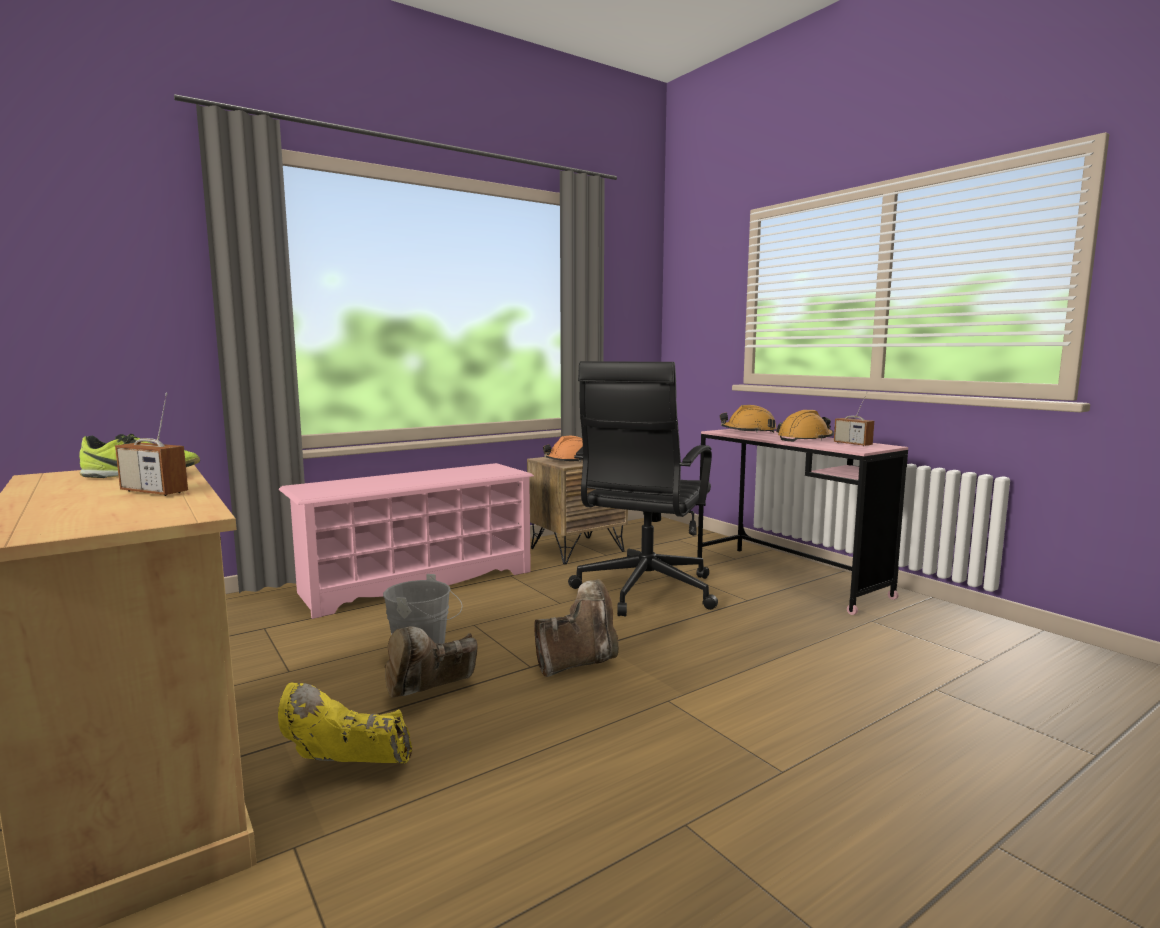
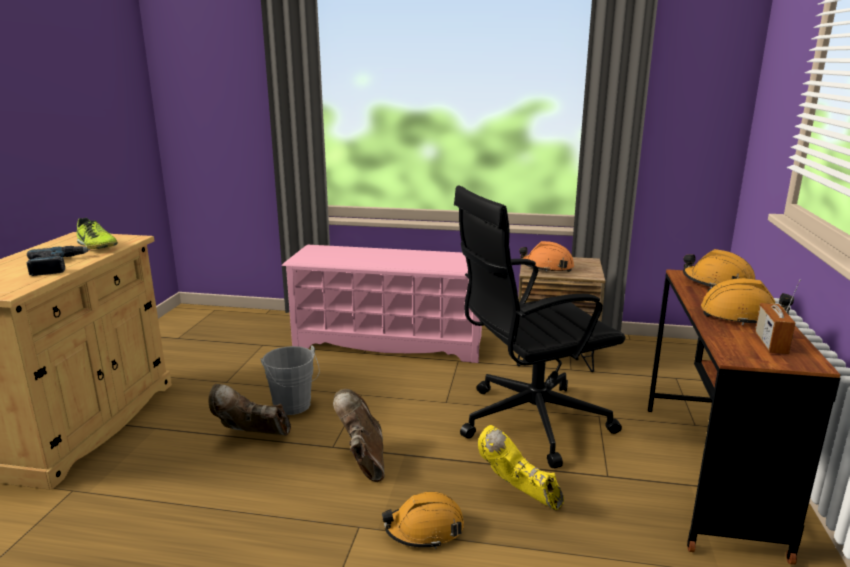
camera: 45 degrees right, 10 degrees up
radio [115,393,188,496] -> power drill [27,246,90,276]
yellow boot [278,683,412,764] -> yellow boot moved to [478,425,564,510]
brown boot [534,579,619,677] -> brown boot turned 120 degrees counterclockwise [333,389,384,482]
pink desk [697,429,908,615] -> brown desk [648,269,841,565]
none -> orange hard hat [382,492,464,549]

